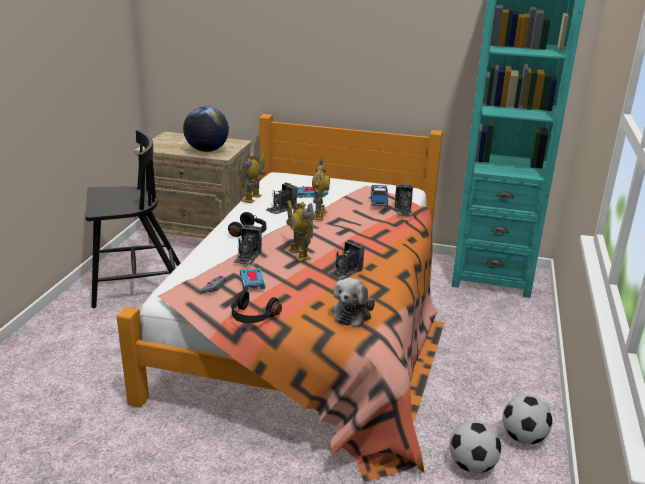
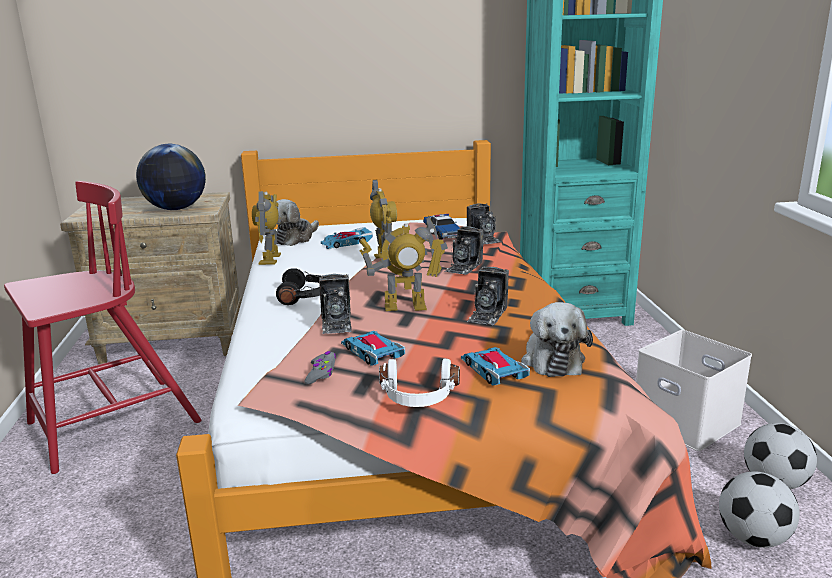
camera: 20 degrees left, 5 degrees down
black chair [85,130,180,308] -> red chair [4,181,202,474]
black headphones [231,290,282,323] -> white headphones [379,359,460,407]
camera [266,182,297,214] -> camera moved to [445,226,484,275]
toy robot [286,200,314,262] -> toy robot turned 45 degrees counterclockwise [359,215,448,311]
none -> plush toy [276,199,319,246]
none -> toy car [461,347,530,386]
none -> white storage box [636,330,752,451]

